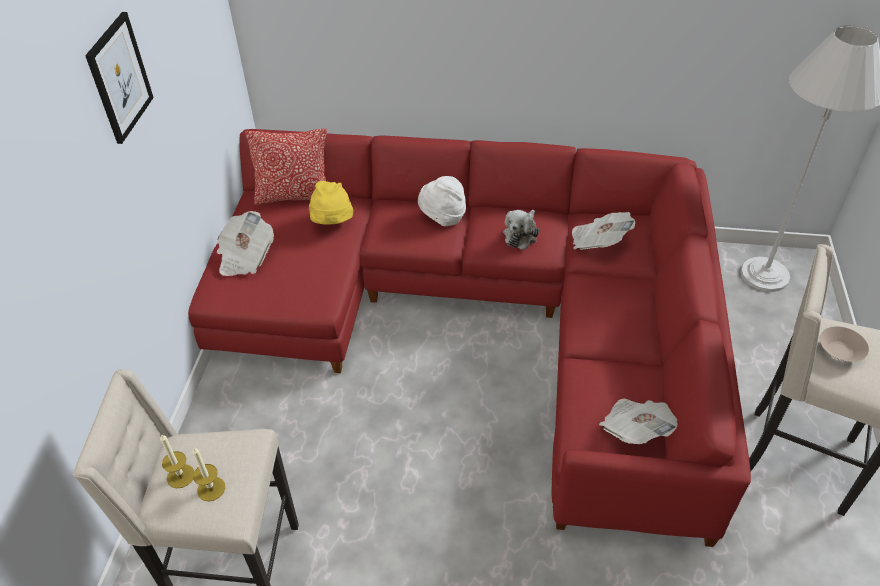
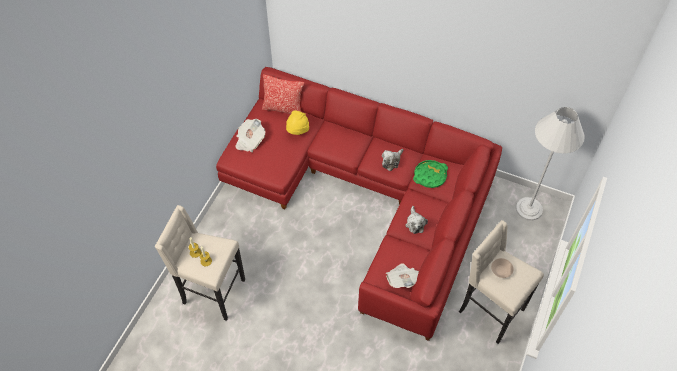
camera: 15 degrees right, 10 degrees up
picture [85,12,154,144] -> none
white hat [418,176,466,226] -> none
newspaper [572,212,636,250] -> green tray [413,160,448,188]
none -> plush toy [405,206,428,234]

